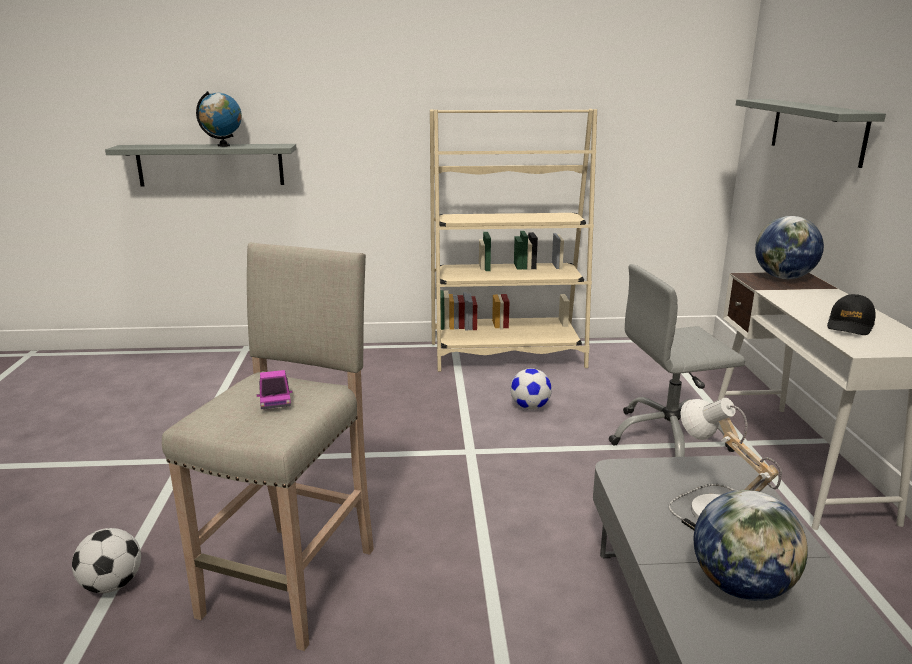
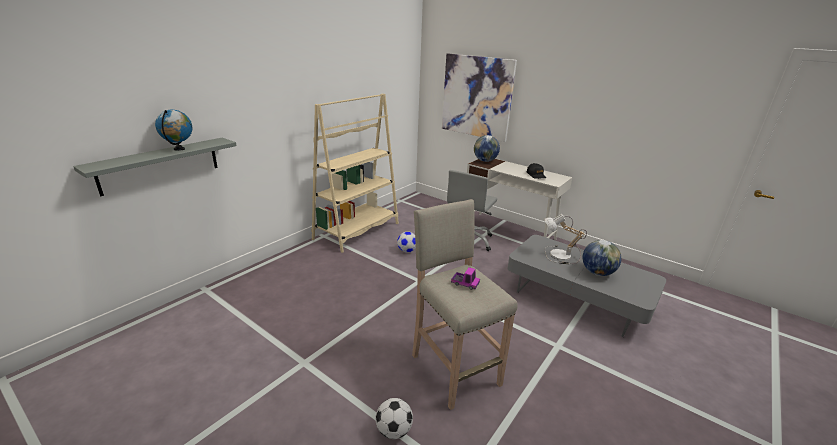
camera: 50 degrees left, 5 degrees up
grey shelf [736,99,886,168] -> picture [442,54,517,142]

